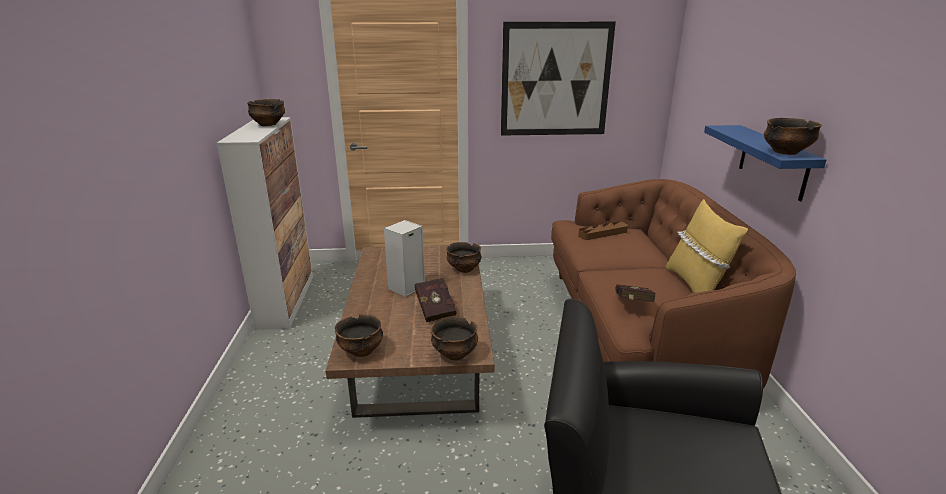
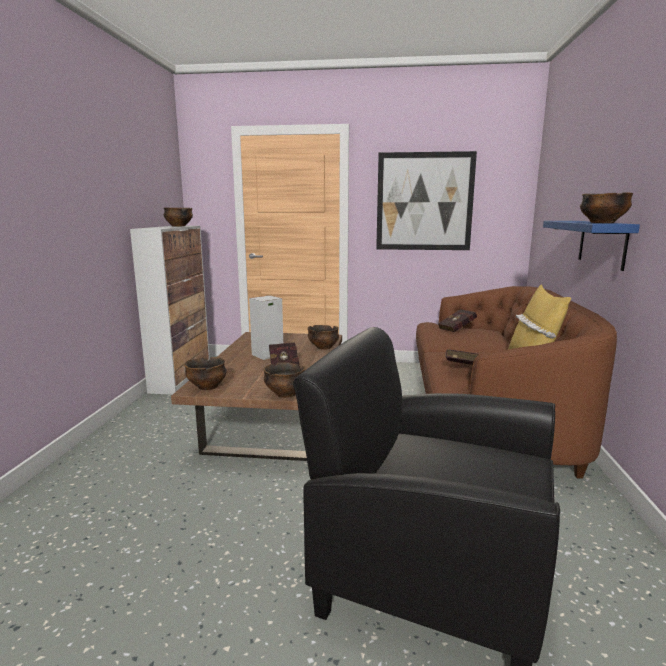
camera: 10 degrees right, 10 degrees down
brown tray [578,221,628,240] -> red book [438,309,477,332]

